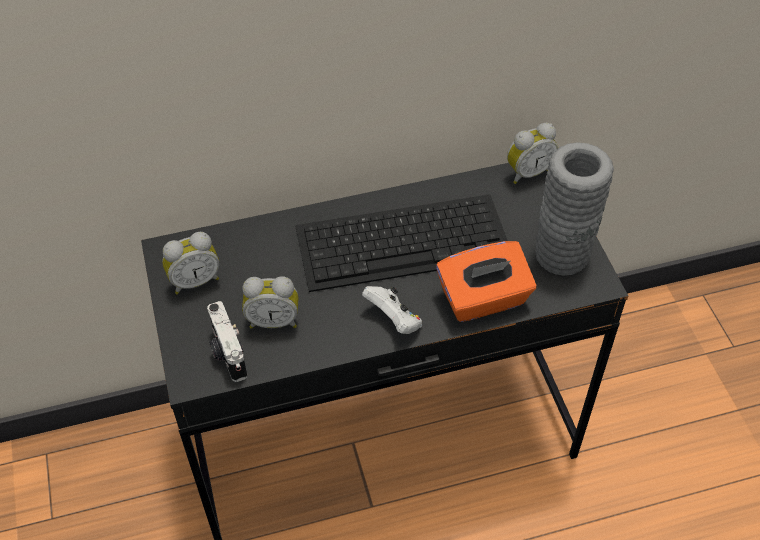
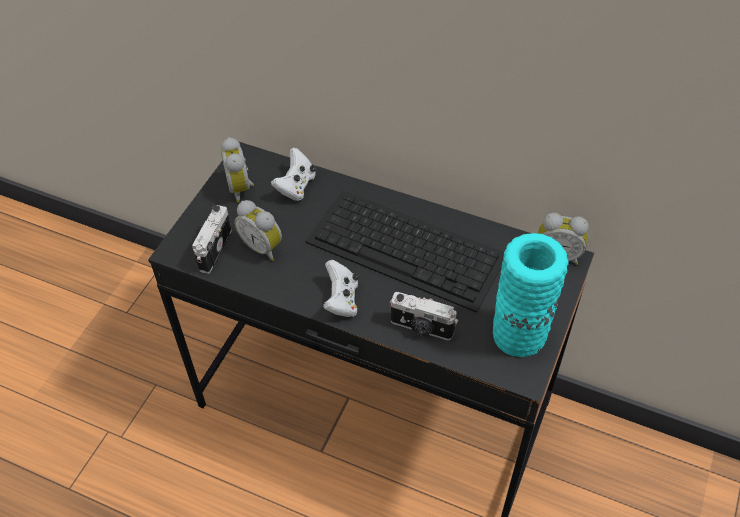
camera: 40 degrees right, 0 degrees up
alarm clock [162,232,220,294] -> alarm clock turned 60 degrees clockwise [221,137,254,202]
orange tissue box [436,241,536,322] -> camera [389,292,458,341]
grey vase [535,142,614,276] -> turquoise vase [493,233,569,357]
none -> white game controller [271,148,316,201]

